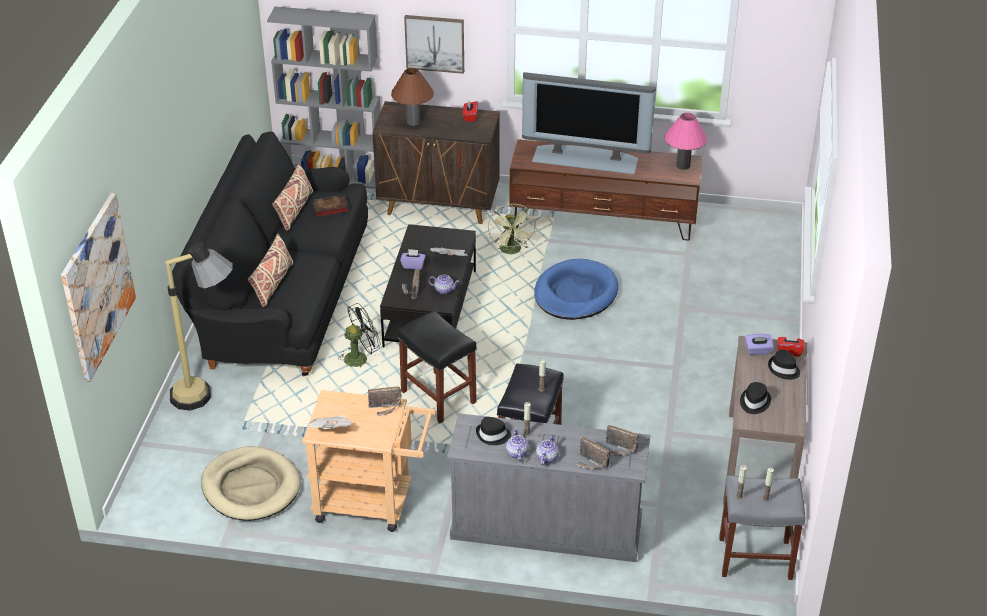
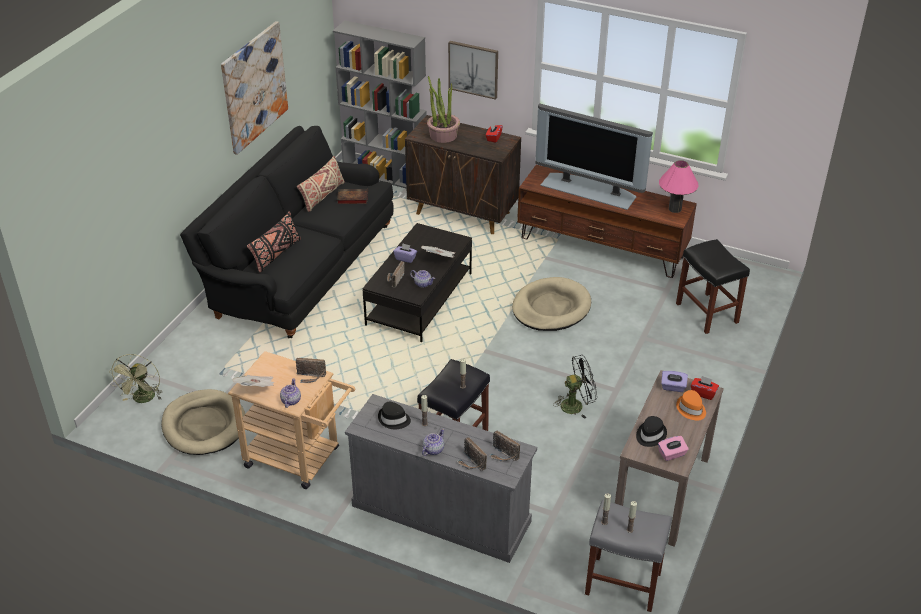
camera: 15 degrees right, 0 degrees up
picture [61,193,136,382] -> picture moved to [221,21,288,155]
floor lamp [165,242,233,411] -> none
beige pillow [248,233,293,307] -> black pillow [247,211,301,272]
black fan [338,303,381,367] -> black fan moved to [553,355,597,419]
brown table lamp [391,68,434,126] -> potted plant [427,76,460,143]
black stool [398,310,477,423] -> black stool moved to [676,239,750,334]
green fan [488,203,536,254] -> green fan moved to [109,354,163,403]
teapot [506,428,529,461] -> teapot moved to [280,378,301,408]
blue dog bed [534,259,618,320] -> beige dog bed [512,277,591,331]
black hat [768,350,800,380] -> orange hat [676,390,706,420]
none -> pink tissue box [658,436,689,461]

